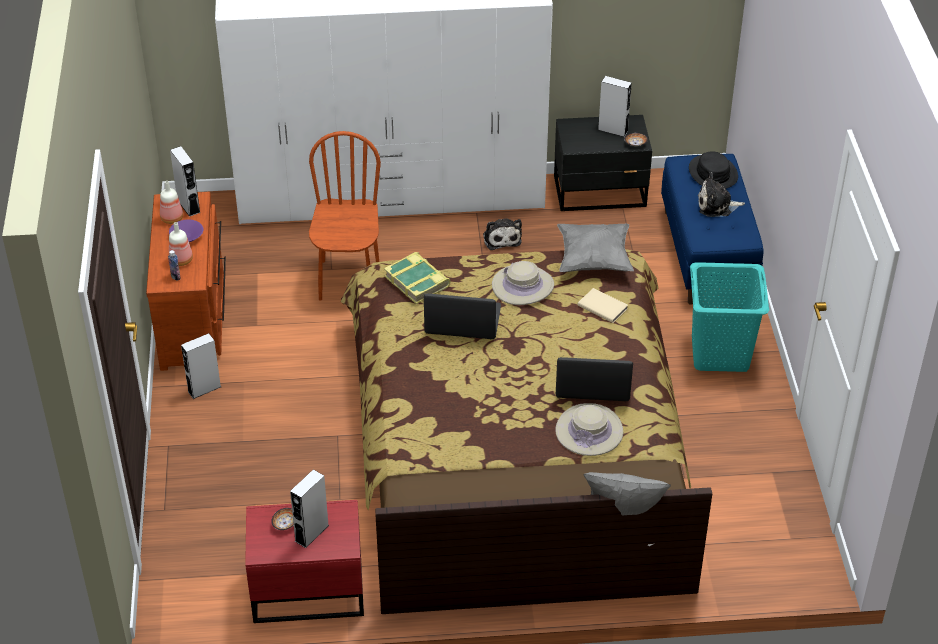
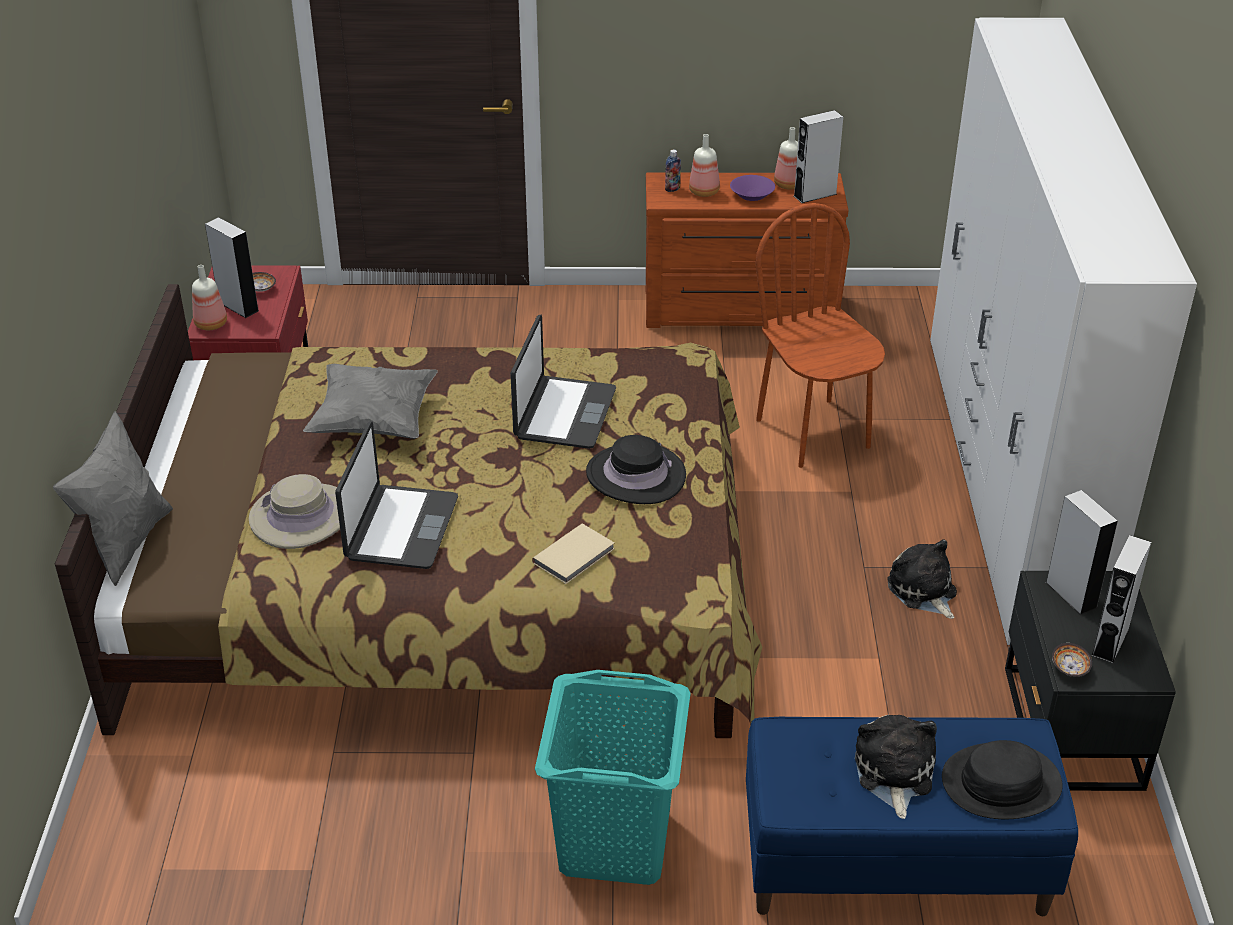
camera: 95 degrees right, 5 degrees down
grey speaker [181,333,221,399] -> grey speaker moved to [1045,490,1118,615]
brown chair [309,131,381,301] -> brown chair turned 120 degrees counterclockwise [755,203,885,468]
book [384,252,450,304] -> none
plush toy [483,219,522,250] -> plush toy turned 75 degrees clockwise [887,539,957,619]
beige hat [492,261,554,305] -> black hat [586,435,686,504]
grey pillow [557,224,634,272] -> grey pillow moved to [303,364,438,439]
none -> bottle [192,265,227,330]

